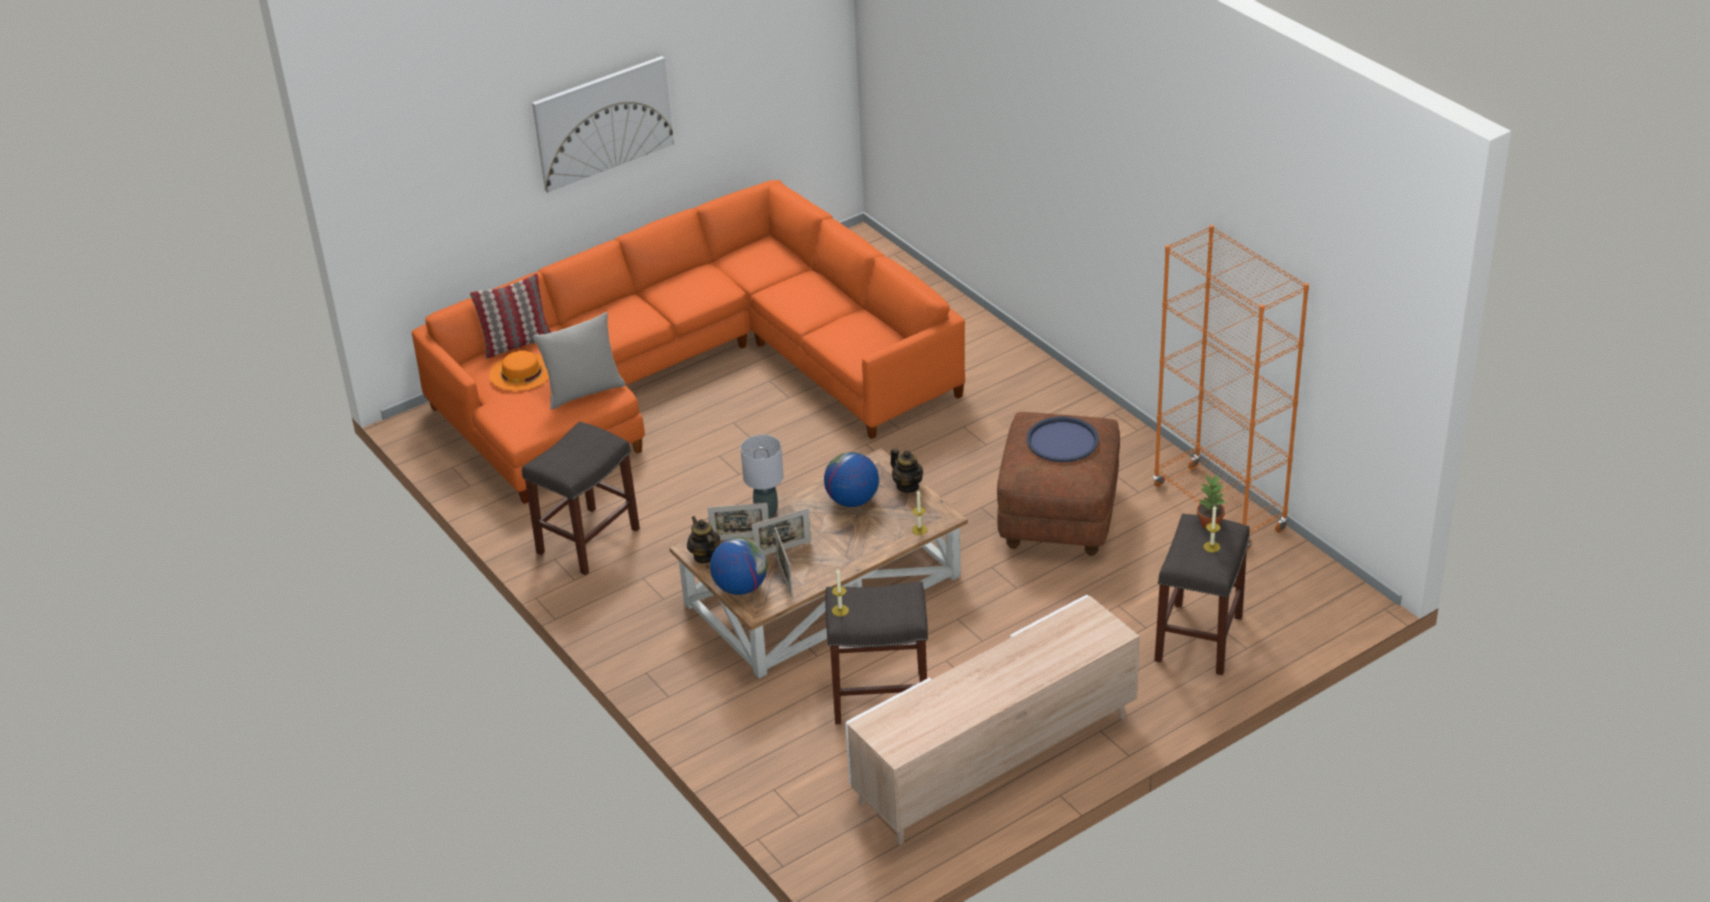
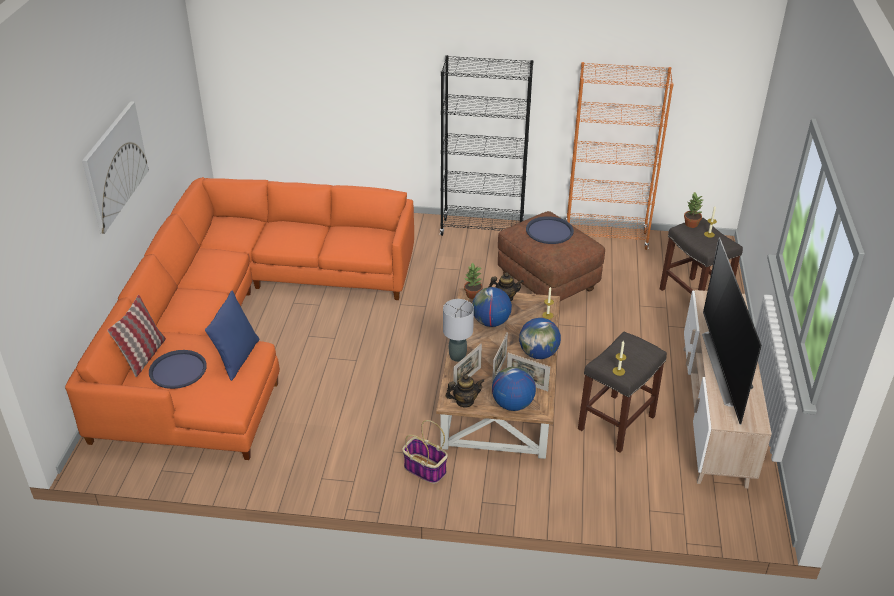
camera: 50 degrees left, 0 degrees up
orange hat [489,351,549,391] -> blue tray [149,350,207,389]
grey stool [522,421,640,575] -> none
grey pillow [533,312,626,410] -> blue pillow [205,290,259,381]
teapot [687,516,720,563] -> teapot turned 150 degrees clockwise [446,375,484,408]
none -> basket [403,420,448,484]
none -> black bookcase [440,55,533,236]
none -> potted plant [464,263,483,299]
none -> globe [519,318,561,359]
none -> television [702,237,762,425]

